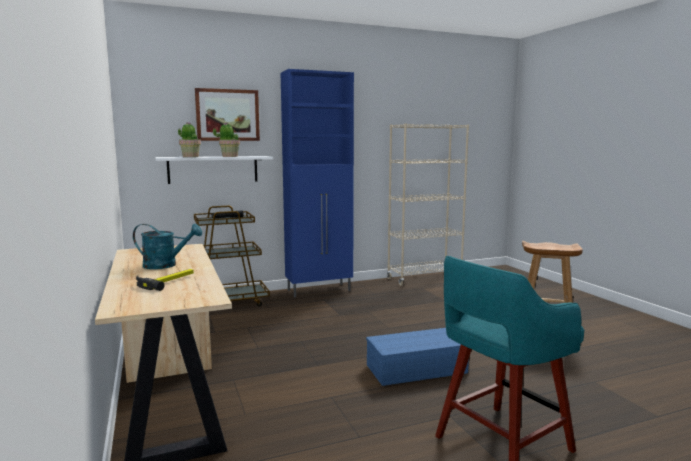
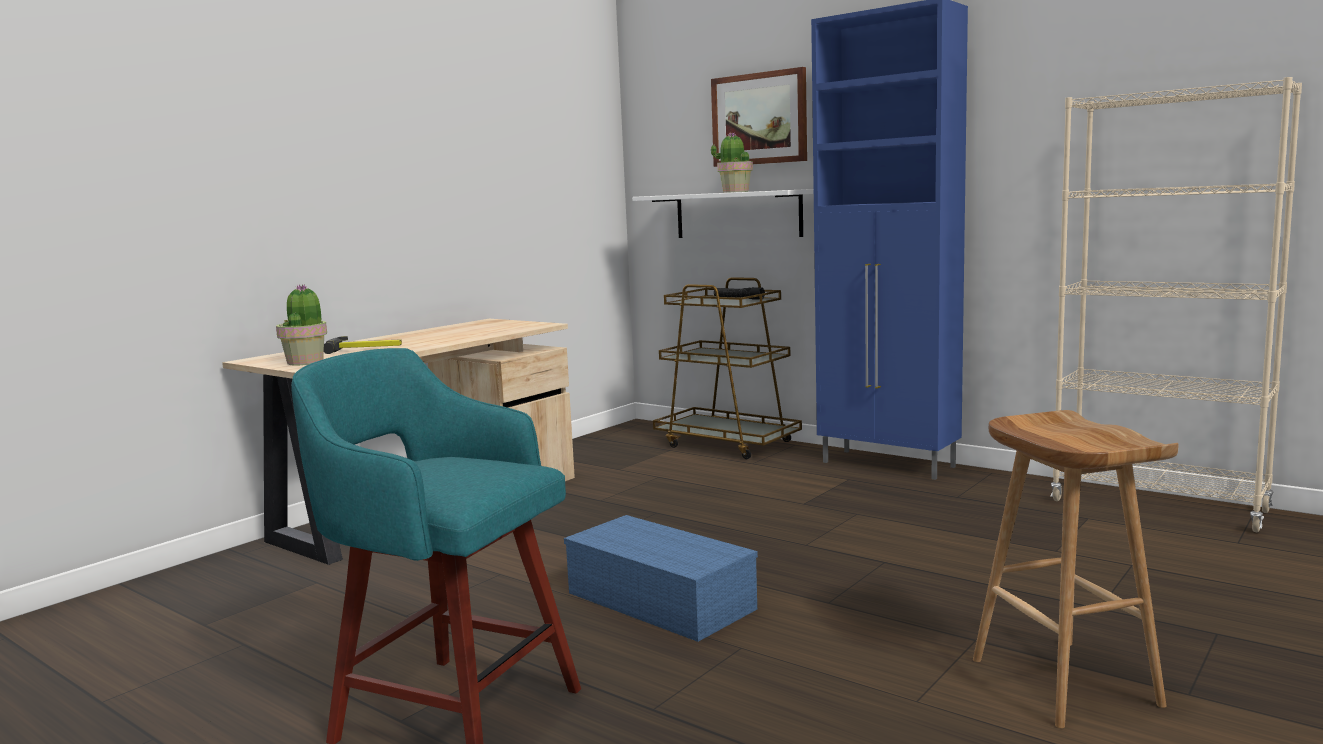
camera: 60 degrees right, 0 degrees up
turquoise watering can [133,224,202,269] -> none
potted plant [178,122,201,157] -> potted plant moved to [276,284,327,365]

